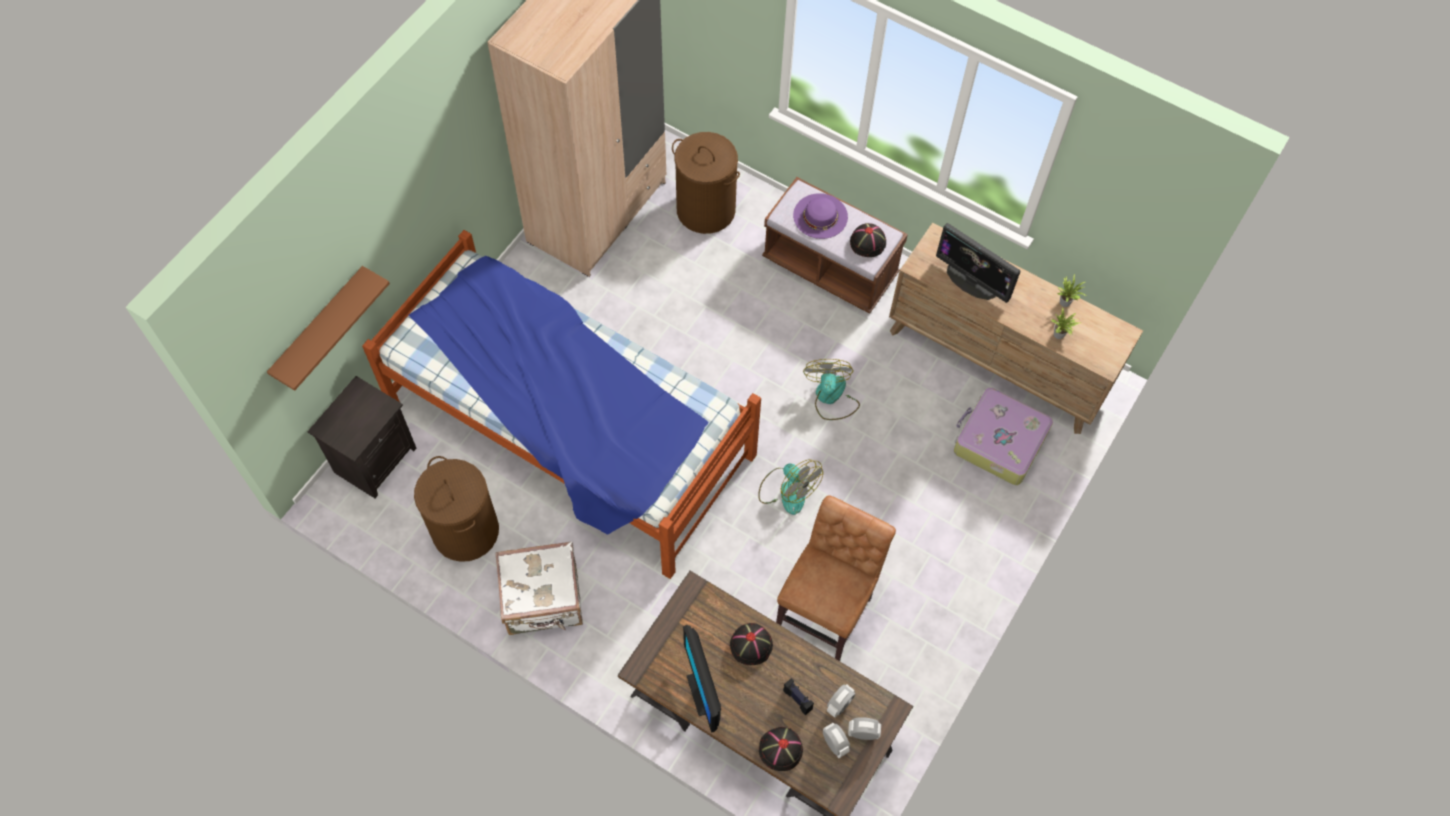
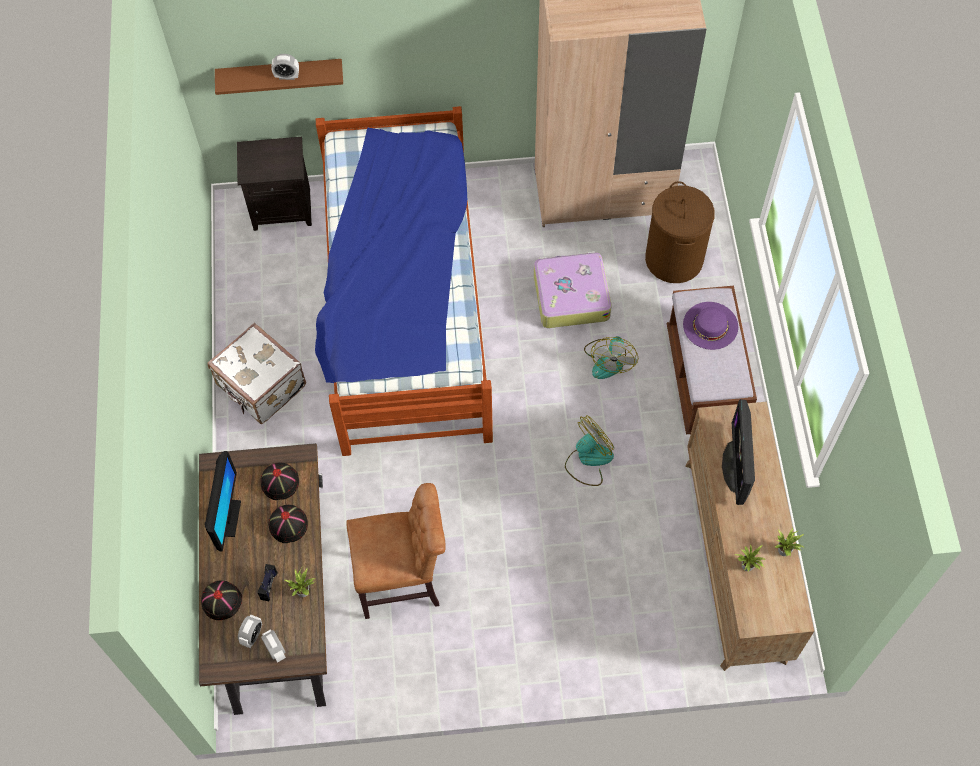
camera: 55 degrees right, 0 degrees up
brown laundry basket [414,456,499,562] -> none
monitor [683,625,721,733] -> monitor turned 150 degrees clockwise [204,451,241,552]
fan [758,460,823,515] -> fan moved to [584,336,638,379]
alarm clock [827,684,855,718] -> alarm clock moved to [271,54,299,80]
black hat [850,223,886,257] -> black hat moved to [260,462,299,500]
suitcase [954,388,1053,485] -> suitcase moved to [534,251,611,328]
none -> potted plant [285,567,316,597]

